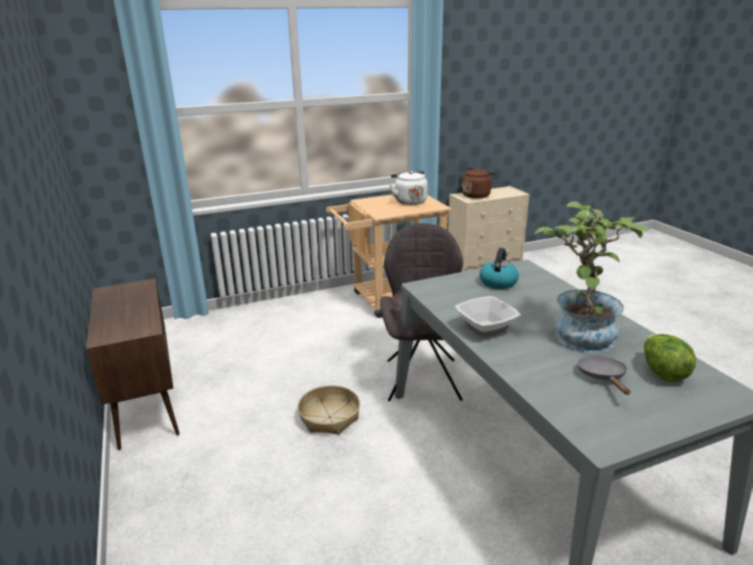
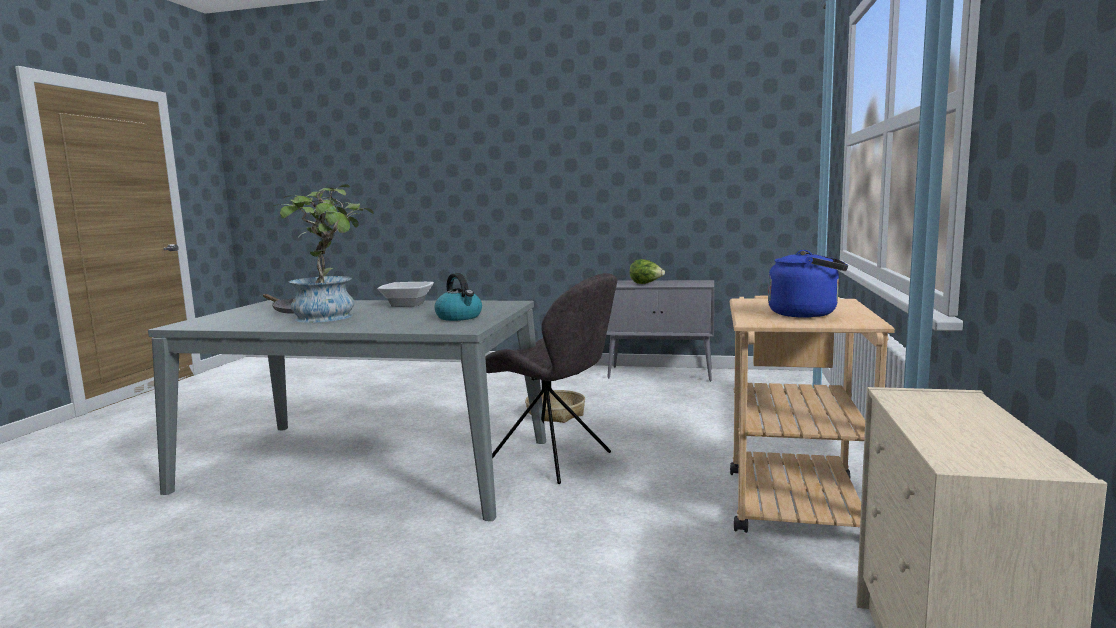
camera: 125 degrees right, 15 degrees down
brown cabinet [86,279,180,450] -> grey cabinet [606,280,714,381]
white kettle [390,171,428,205] -> blue kettle [768,250,848,318]
brown kettle [461,168,498,198] -> none
lettuce [644,334,696,382] -> lettuce moved to [630,259,665,284]

